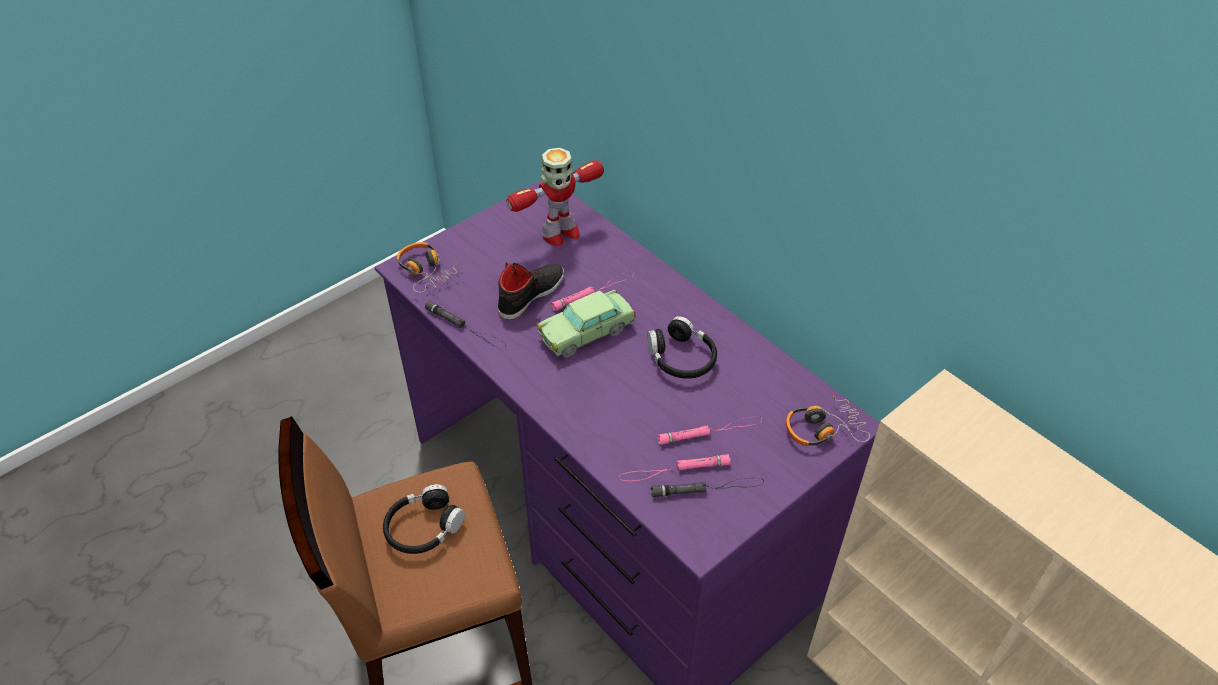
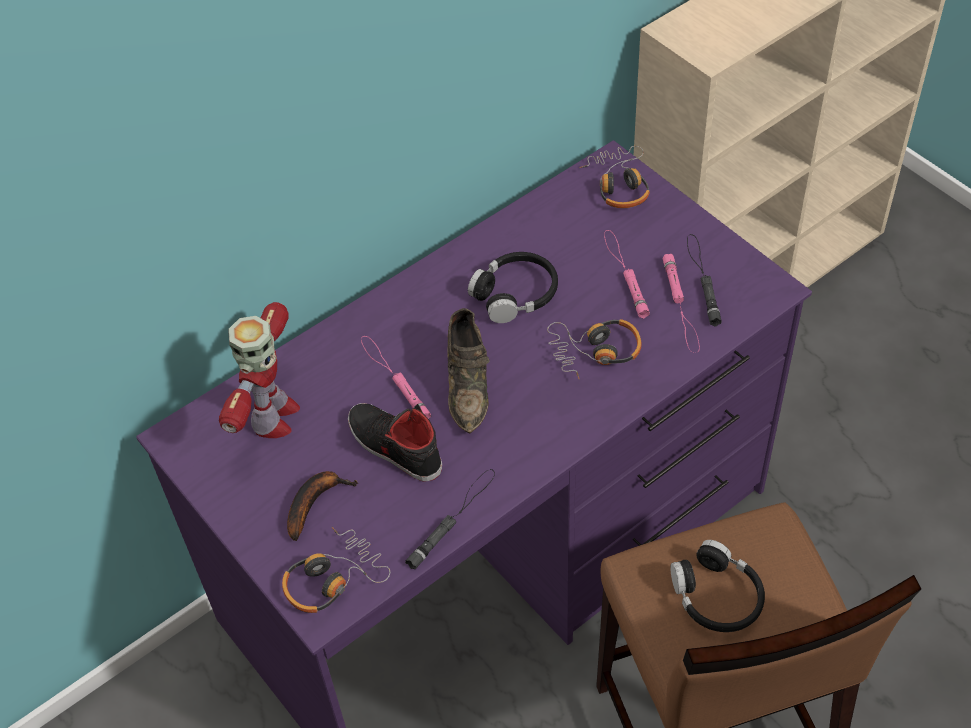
camera: 85 degrees left, 5 degrees up
toy robot [506,148,604,247] -> toy robot turned 45 degrees clockwise [219,302,300,438]
toy car [537,290,635,358] -> brown shoe [447,308,490,433]
none -> banana [287,471,358,541]
none -> headphones [547,319,641,380]

